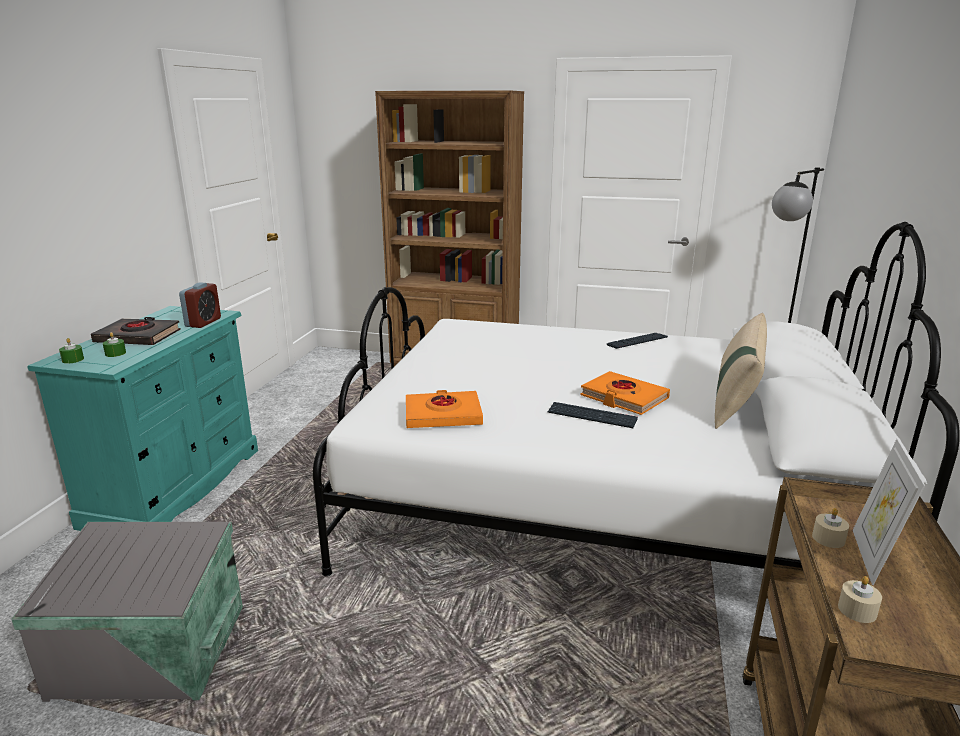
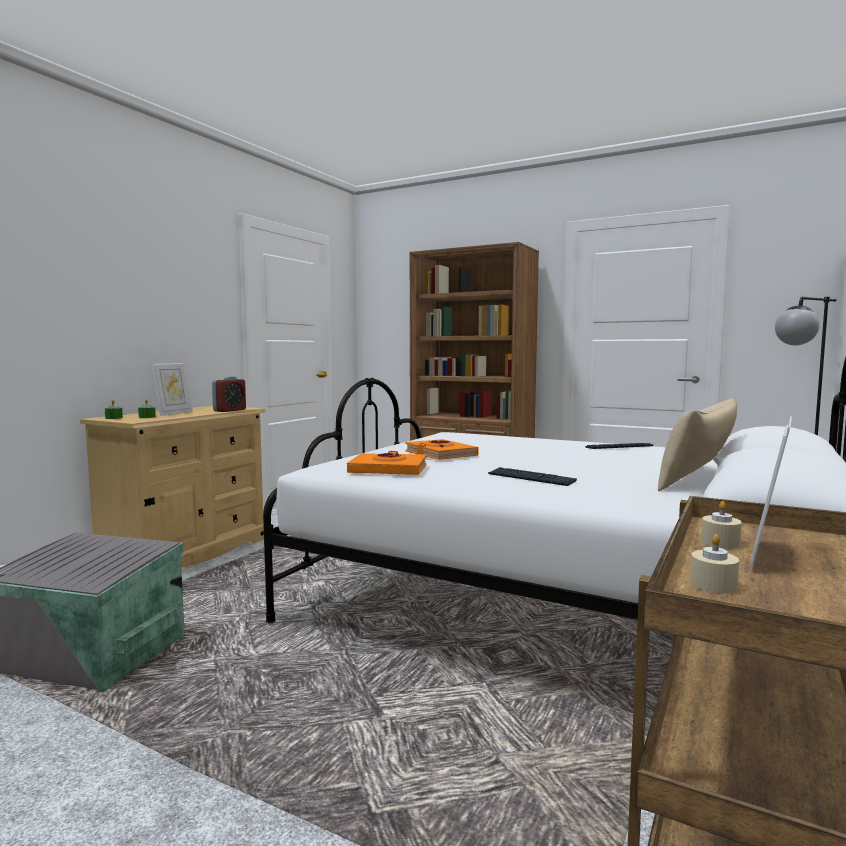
camera: 15 degrees right, 15 degrees down
turquoise dresser [28,306,258,531] -> beige dresser [80,406,266,567]
black book [91,317,181,345] -> picture frame [151,360,193,416]
orange book [581,371,670,415] -> orange book moved to [405,439,478,460]

